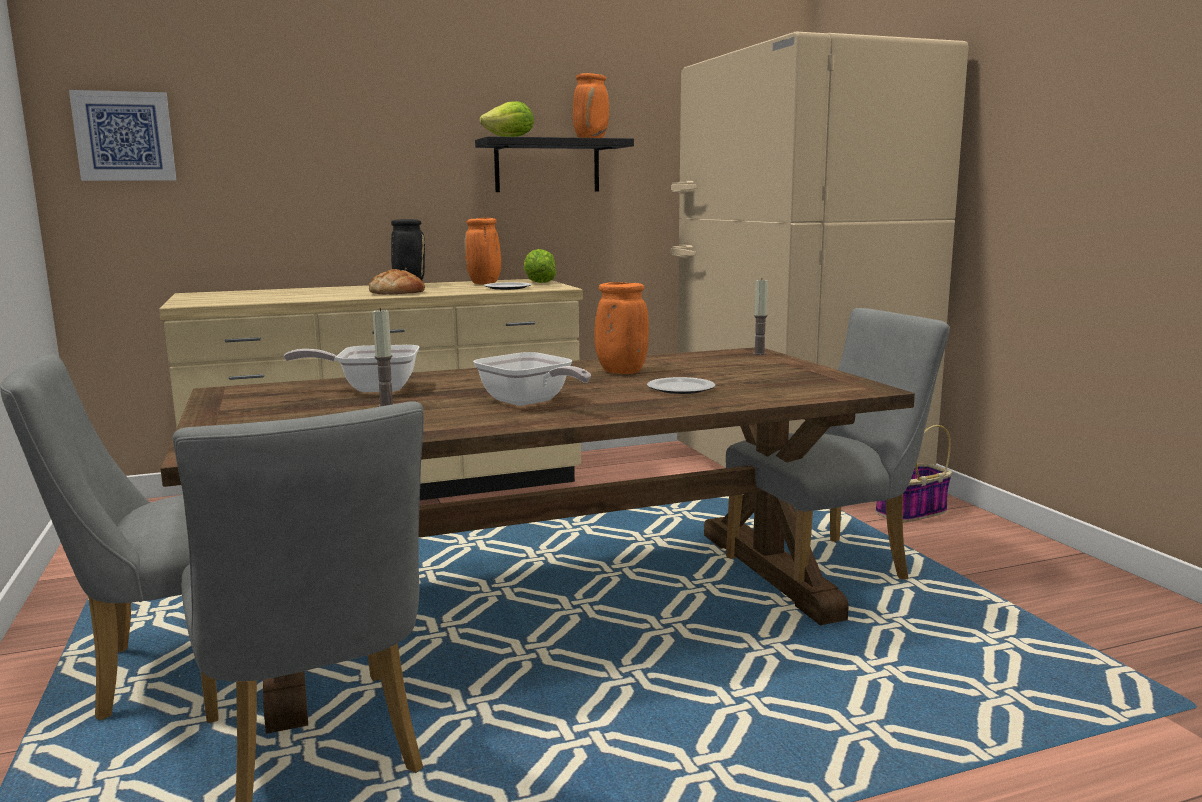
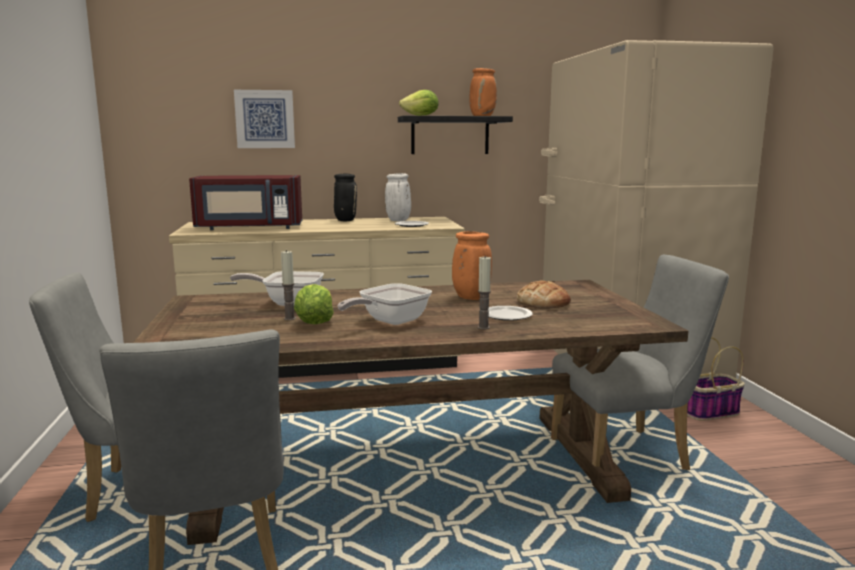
camera: 10 degrees right, 0 degrees up
picture [69,90,177,181] -> picture moved to [234,90,295,148]
bread [369,269,425,294] -> bread moved to [517,281,571,308]
orange vase [464,218,501,284] -> white vase [385,173,411,221]
frying pan [473,352,591,406] -> frying pan turned 75 degrees clockwise [338,283,432,325]
lettuce [524,249,556,283] -> lettuce moved to [294,284,334,324]
candle [753,278,768,355] -> candle moved to [478,257,491,329]
none -> red microwave [189,175,302,230]

